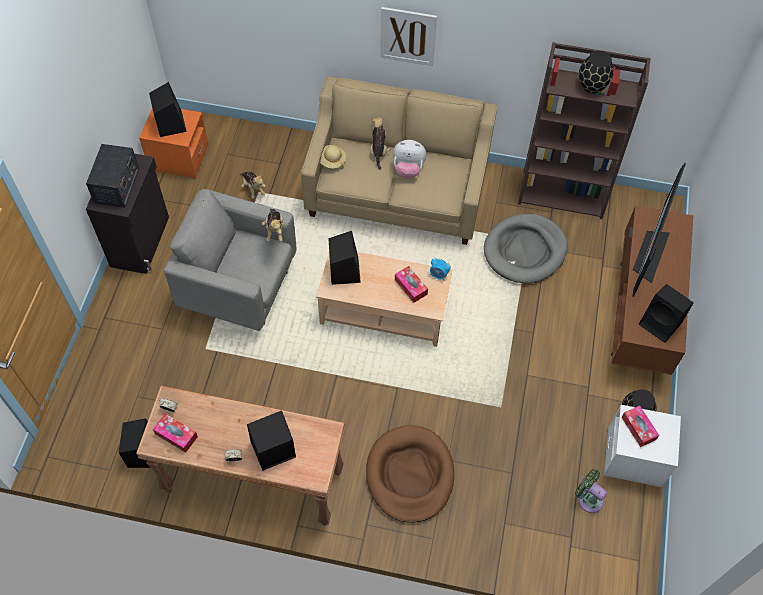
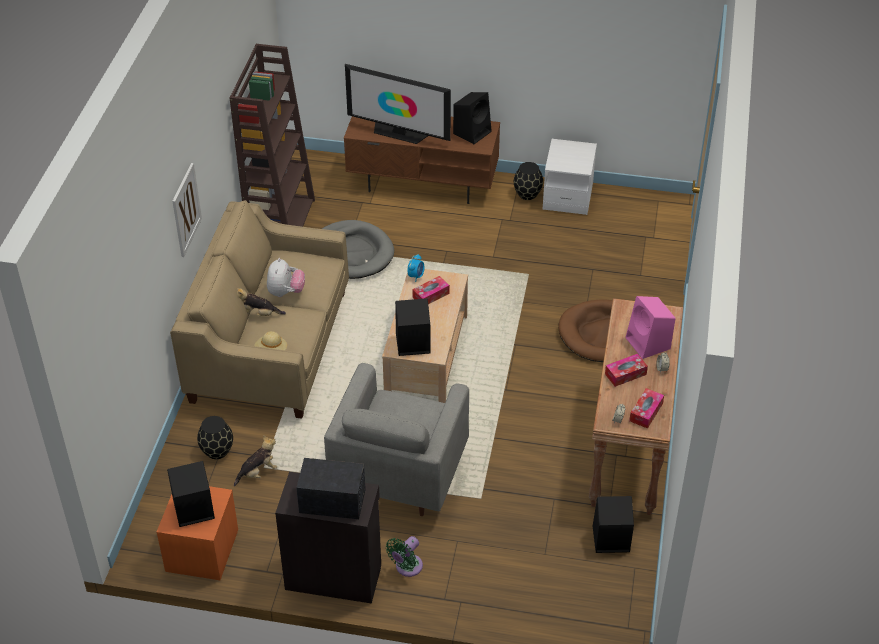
camera: 90 degrees left, 15 degrees down
black speaker [247,411,296,471] -> pink speaker [626,296,675,359]
plush toy [262,209,283,242] -> none
green fan [575,469,607,513] -> green fan moved to [386,536,423,577]
black vase [579,51,614,94] -> black vase moved to [197,416,233,459]
tissue box [621,406,659,447] -> tissue box moved to [605,354,648,387]

